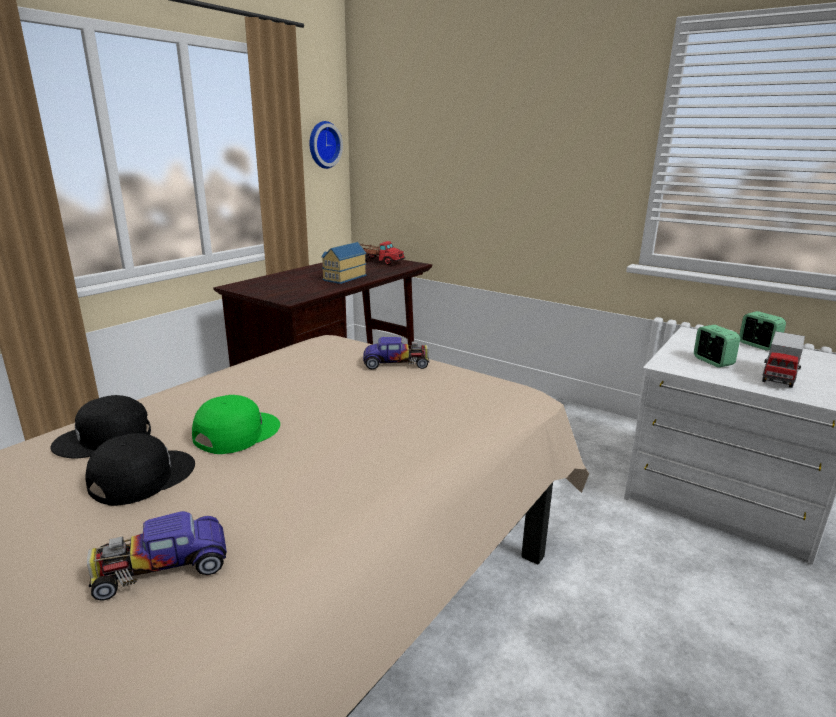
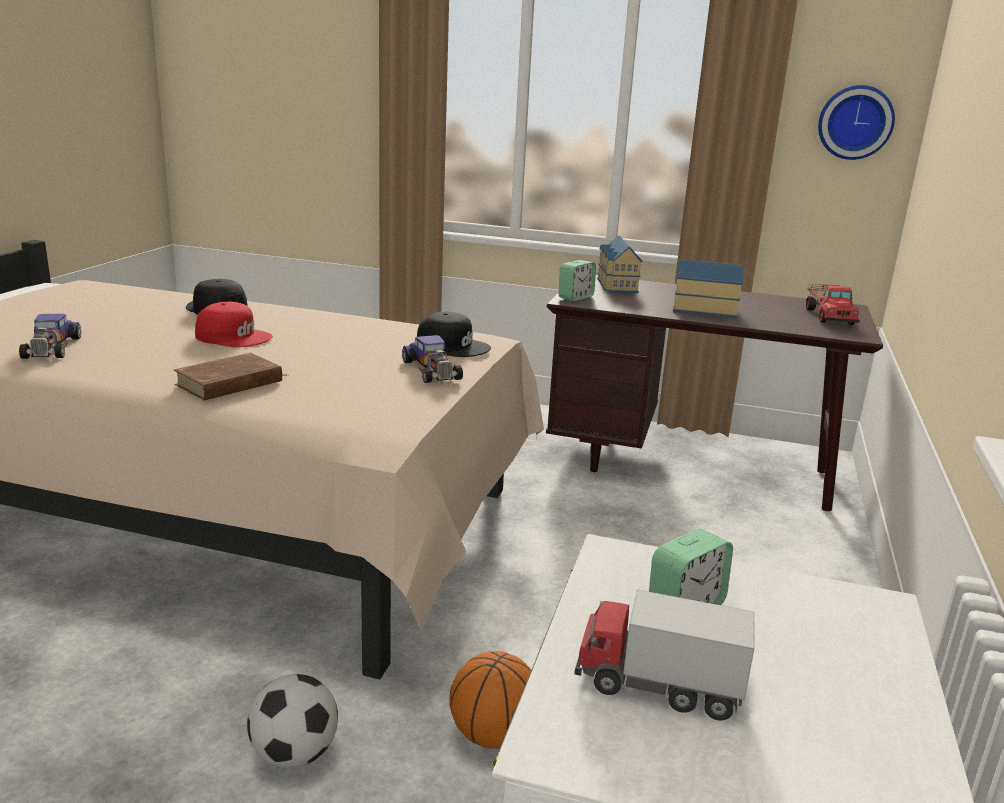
camera: 70 degrees right, 0 degrees up
black cap [85,433,195,506] -> black cap moved to [417,312,491,357]
toy car [87,511,227,601] -> toy car turned 150 degrees counterclockwise [19,314,81,359]
green cap [192,395,280,454] -> red cap [195,302,273,347]
alarm clock [739,311,786,351] -> alarm clock moved to [559,260,596,301]
none -> brown book [174,353,287,400]
none -> football [247,674,338,768]
none -> basketball [449,651,531,749]
none -> toy house [597,236,643,293]

